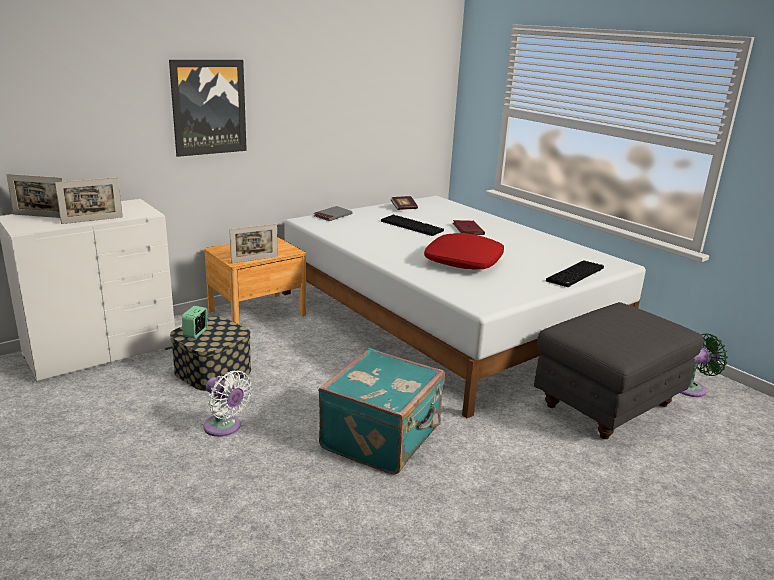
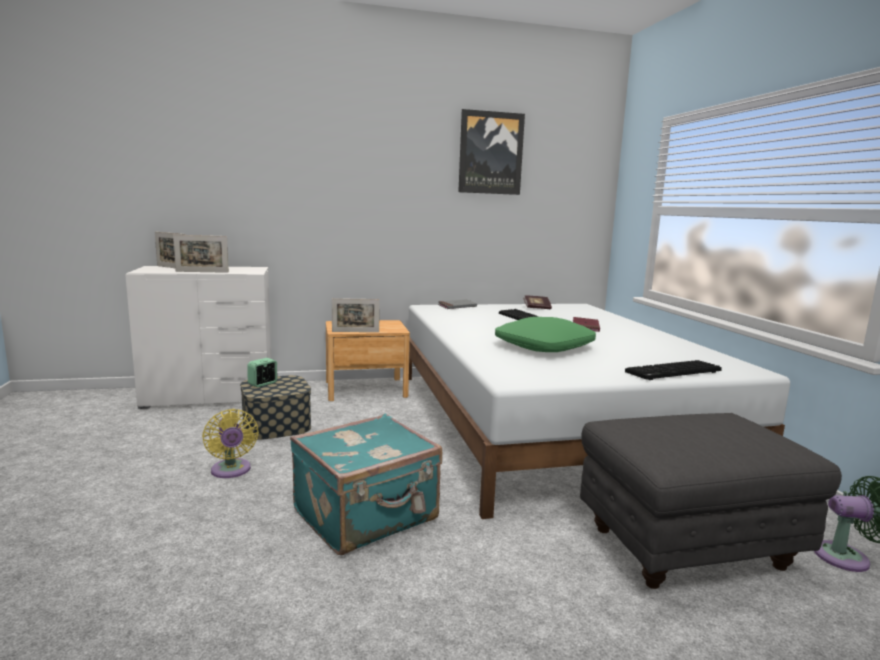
camera: 25 degrees right, 10 degrees down
picture [169,60,247,157] -> picture moved to [458,109,525,195]
white fan [203,370,252,437] -> yellow fan [202,409,259,478]
red pillow [424,233,504,269] -> green pillow [495,317,596,352]

